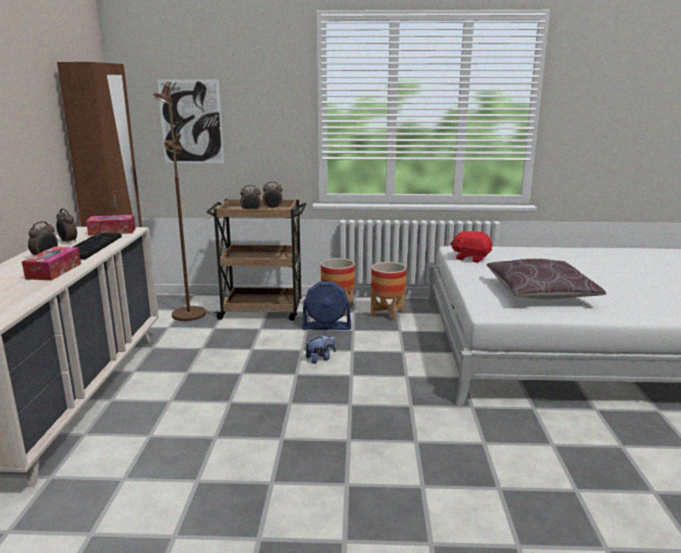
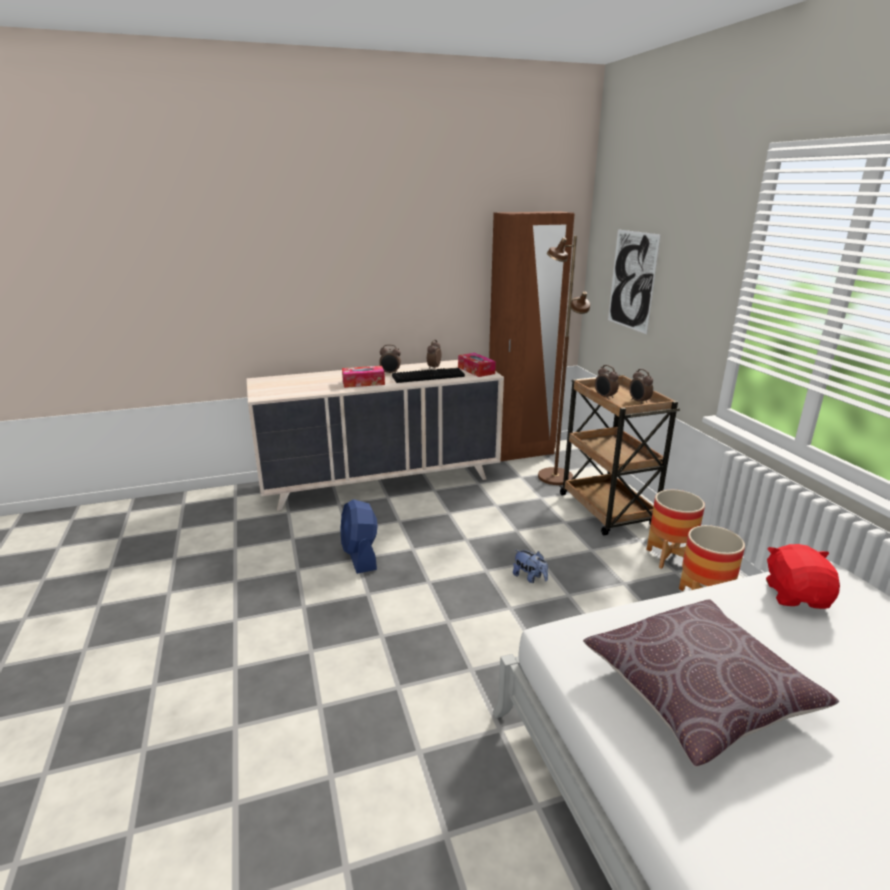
camera: 70 degrees right, 5 degrees up
blue fan [302,281,351,330] -> blue fan moved to [340,499,377,574]

